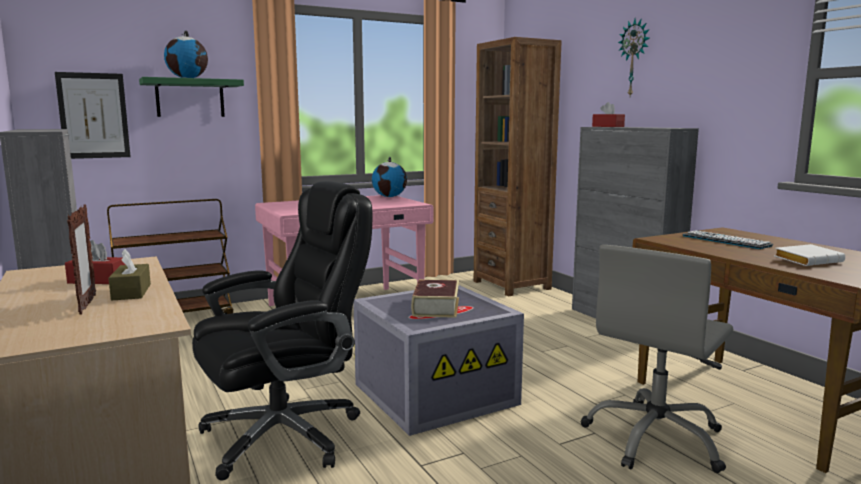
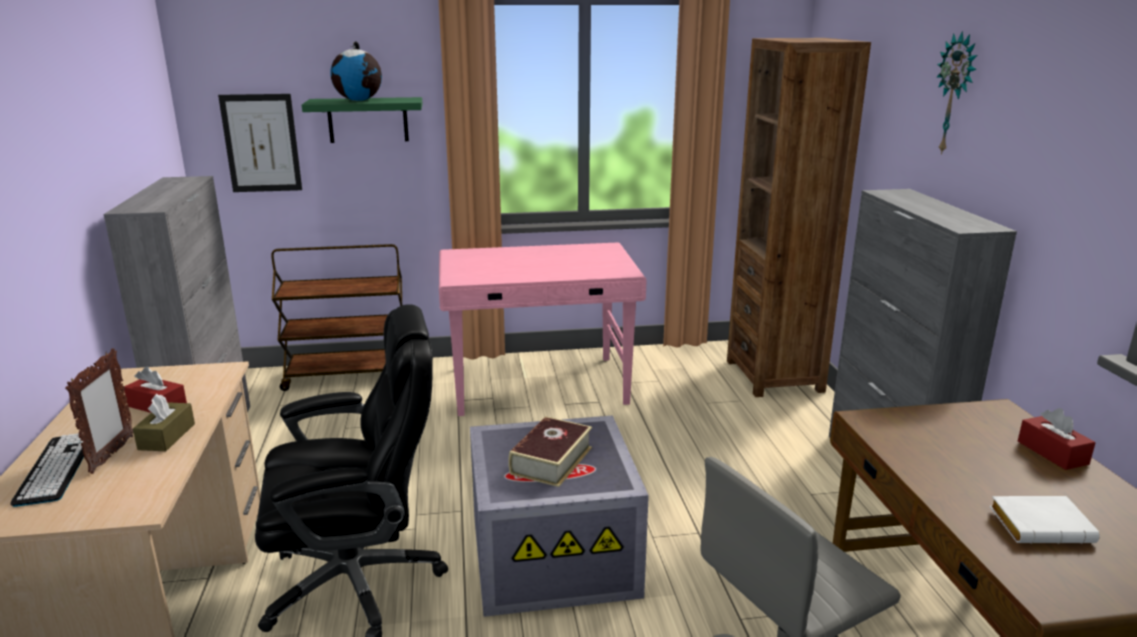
camera: 20 degrees right, 10 degrees up
globe [372,157,407,197] -> none
red tissue box [592,102,625,127] -> red tissue box moved to [1018,408,1096,470]
keyboard [683,230,773,249] -> keyboard moved to [10,433,84,507]

